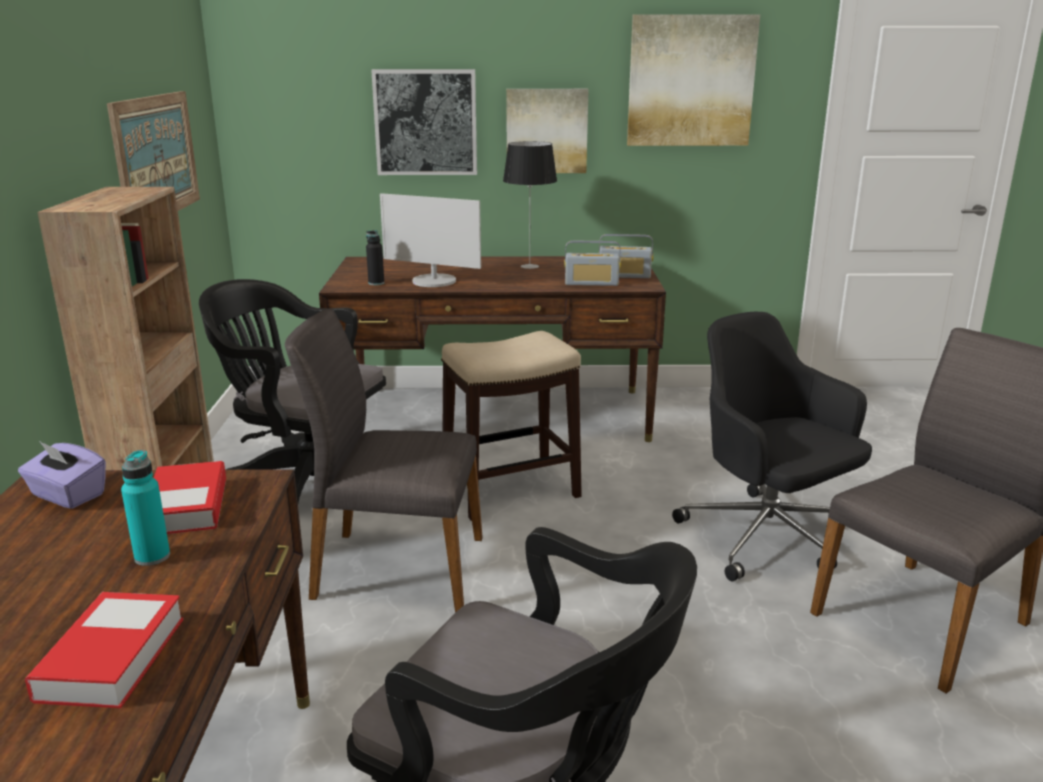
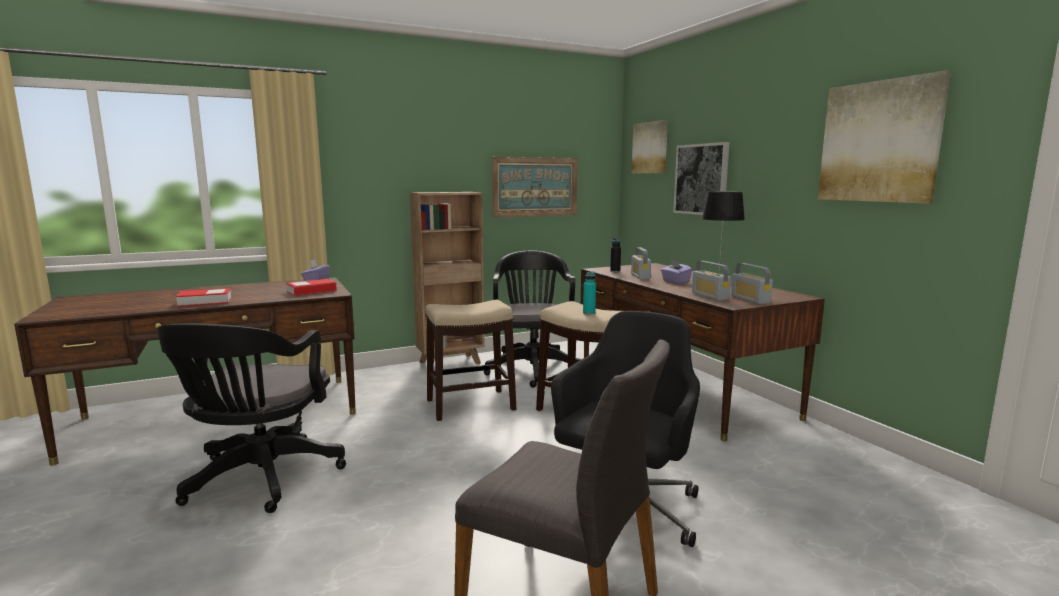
camera: 65 degrees right, 10 degrees down
turquoise bottle [121,450,170,566] -> turquoise bottle moved to [583,272,596,315]
grey chair [285,309,483,612] -> stool [425,299,516,421]
monitor [380,193,481,287] -> radio [631,247,651,280]
picture [506,89,589,173] -> picture moved to [631,120,668,173]
none -> purple tissue box [661,260,692,284]

